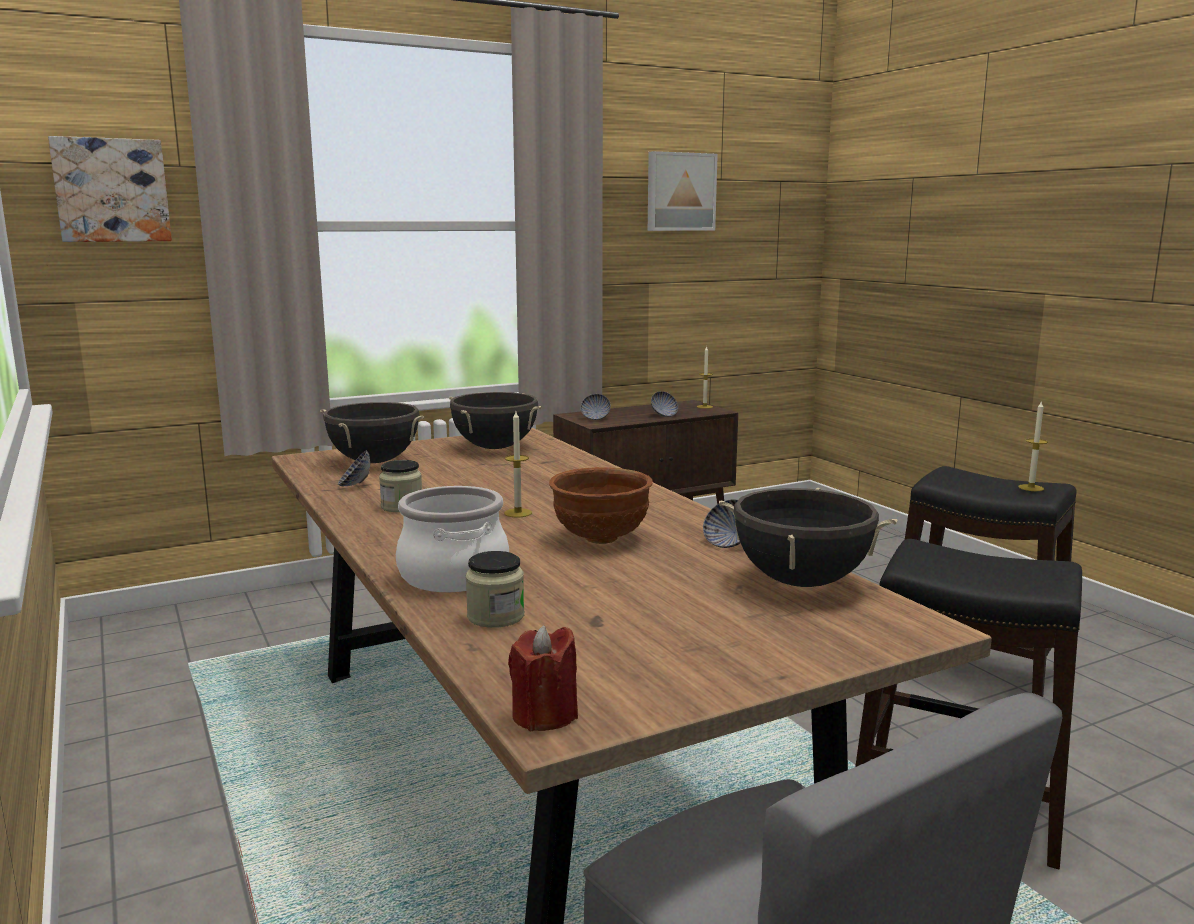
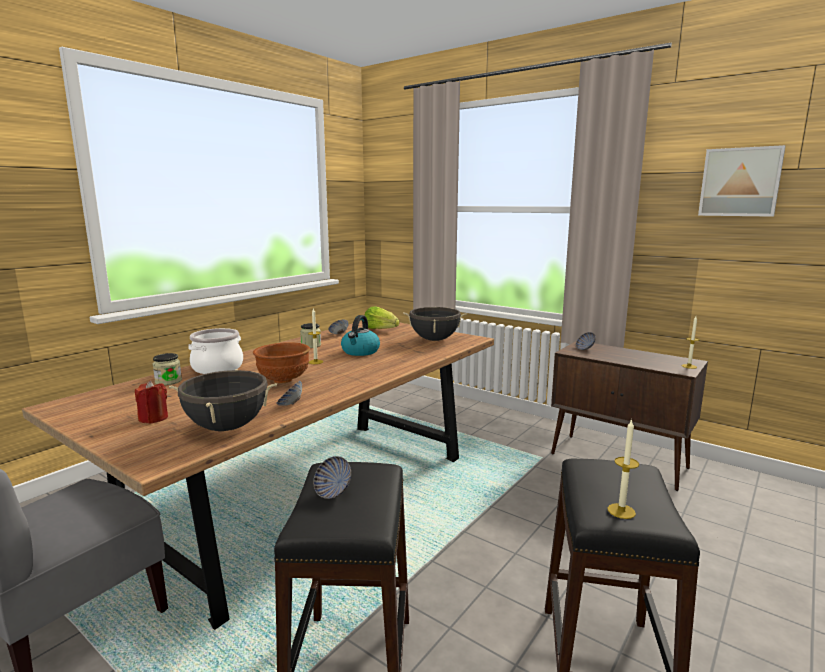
camera: 65 degrees right, 0 degrees up
picture [48,136,172,242] -> none
black cooking pot [320,402,425,463] -> lettuce [364,307,399,329]
red candle [508,625,578,731] -> red candle moved to [135,381,168,424]
bowl [651,391,678,417] -> bowl moved to [313,456,351,499]
none -> kettle [341,315,380,356]

